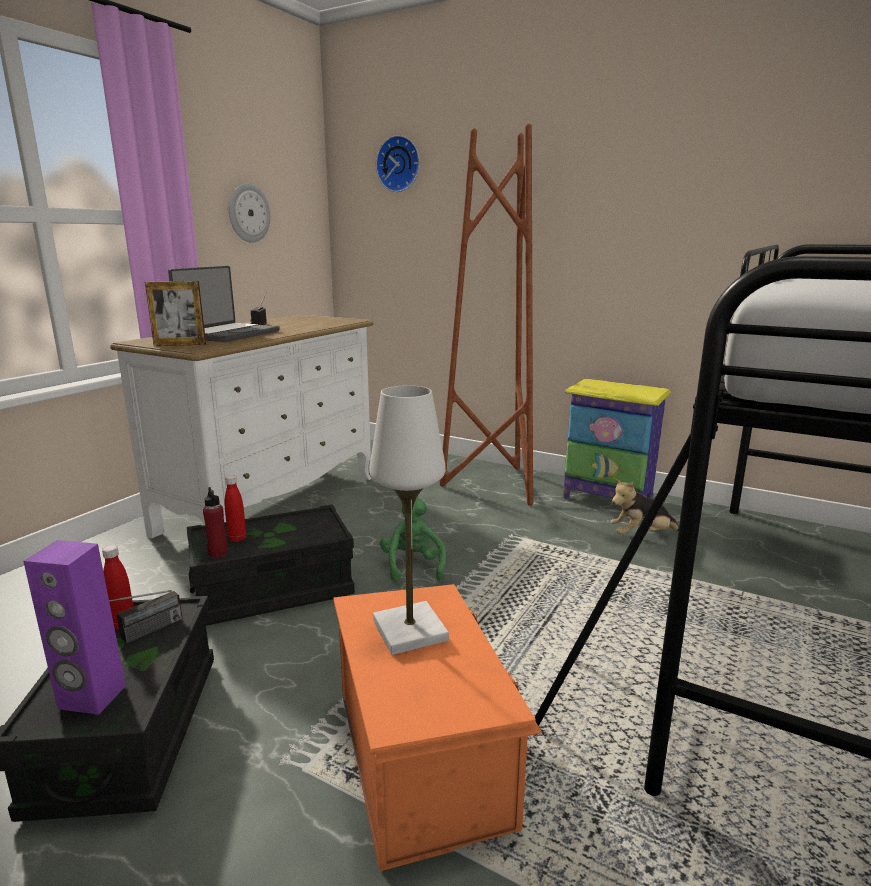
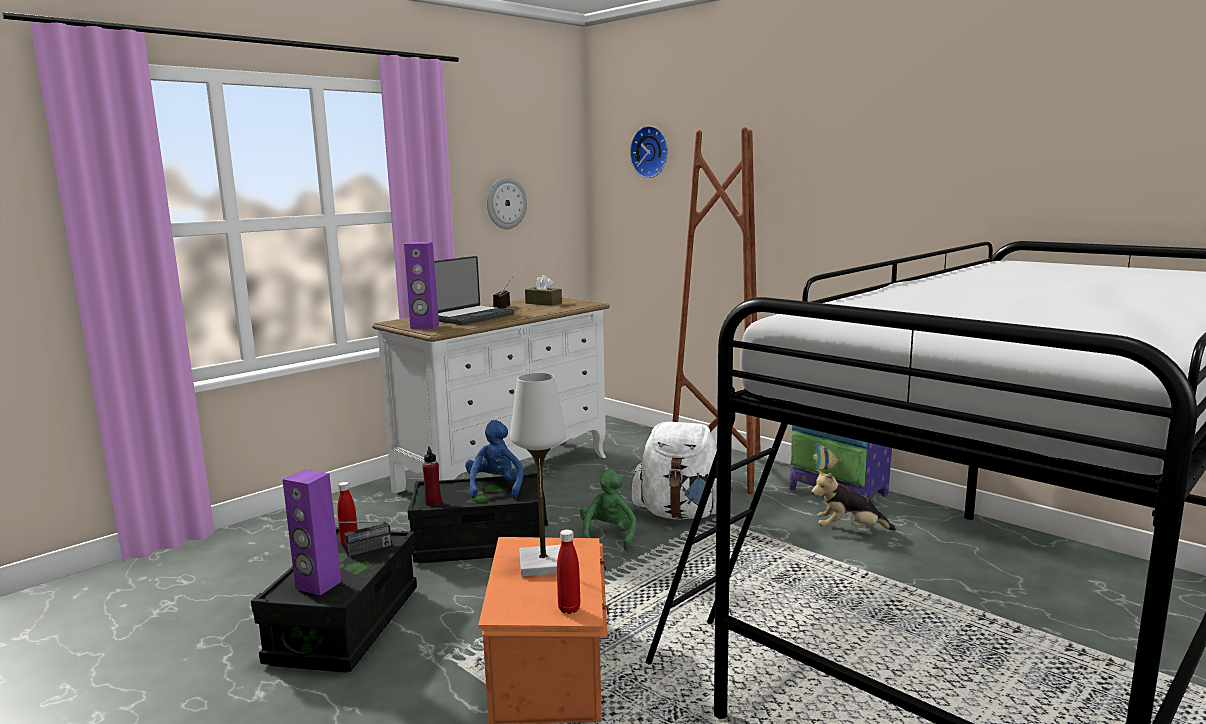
camera: 15 degrees right, 5 degrees down
picture frame [145,281,206,346] -> purple speaker [404,242,439,329]
red bottle [224,475,246,542] -> red bottle moved to [557,530,580,614]
none -> blue plush toy [465,420,523,499]
none -> brown tissue box [525,275,562,306]
none -> white backpack [632,422,733,519]

